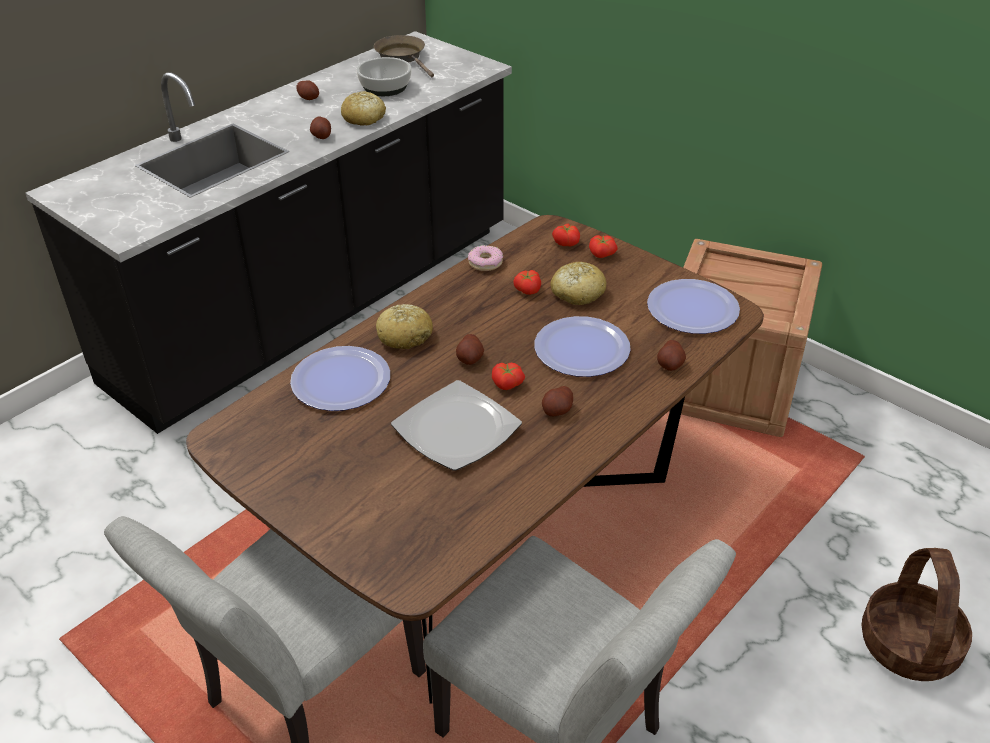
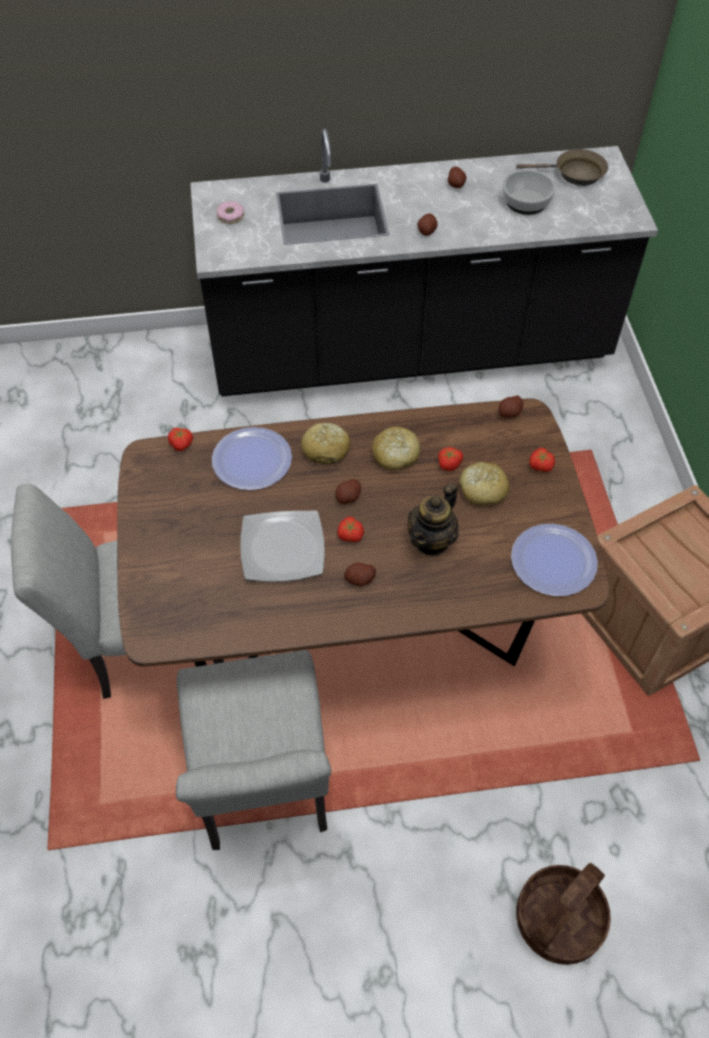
camera: 40 degrees right, 15 degrees up
bread [341,91,386,125] -> bread moved to [372,427,420,470]
brown frying pan [374,35,434,77] -> brown frying pan turned 90 degrees clockwise [516,149,608,186]
donut [468,245,503,271] -> donut moved to [216,201,244,224]
plate [534,316,631,377] -> teapot [408,483,459,556]
tomato [552,224,580,246] -> tomato moved to [168,428,193,451]
potato [657,340,686,371] -> potato moved to [499,395,523,418]

